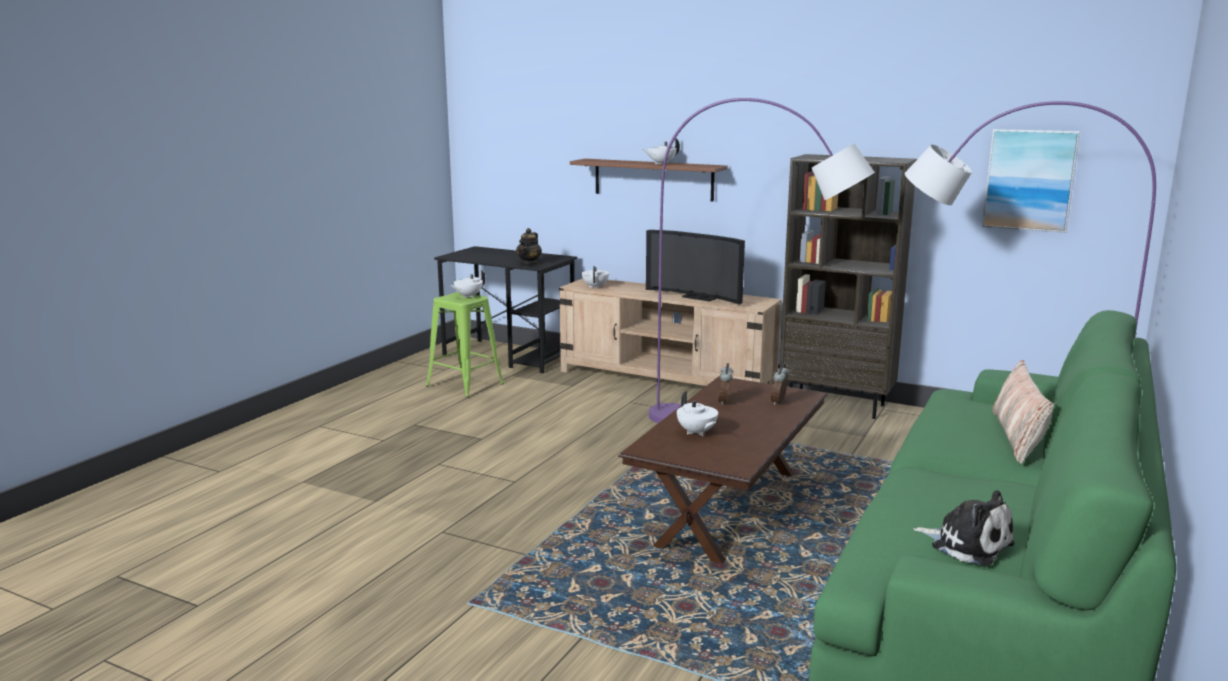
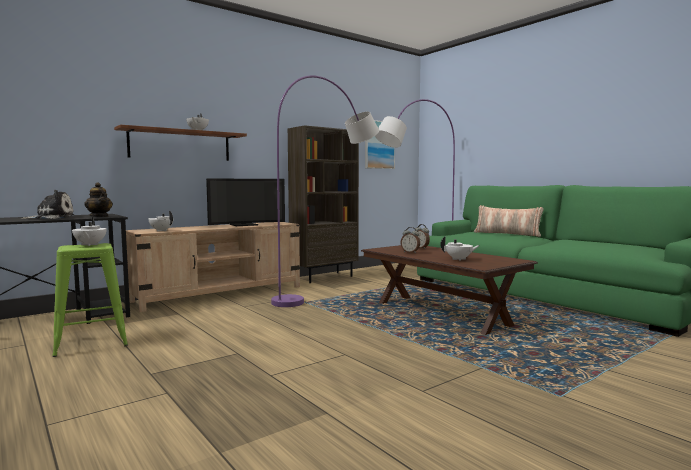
camera: 65 degrees left, 10 degrees down
plush toy [913,490,1014,566] -> plush toy moved to [21,190,74,219]

